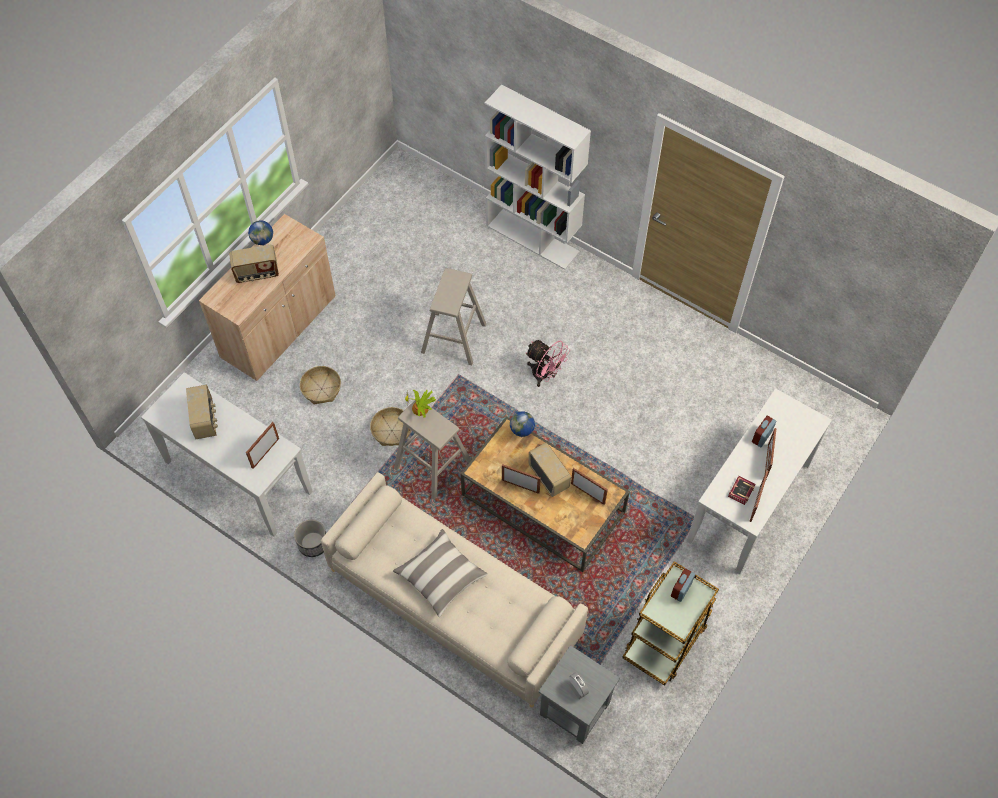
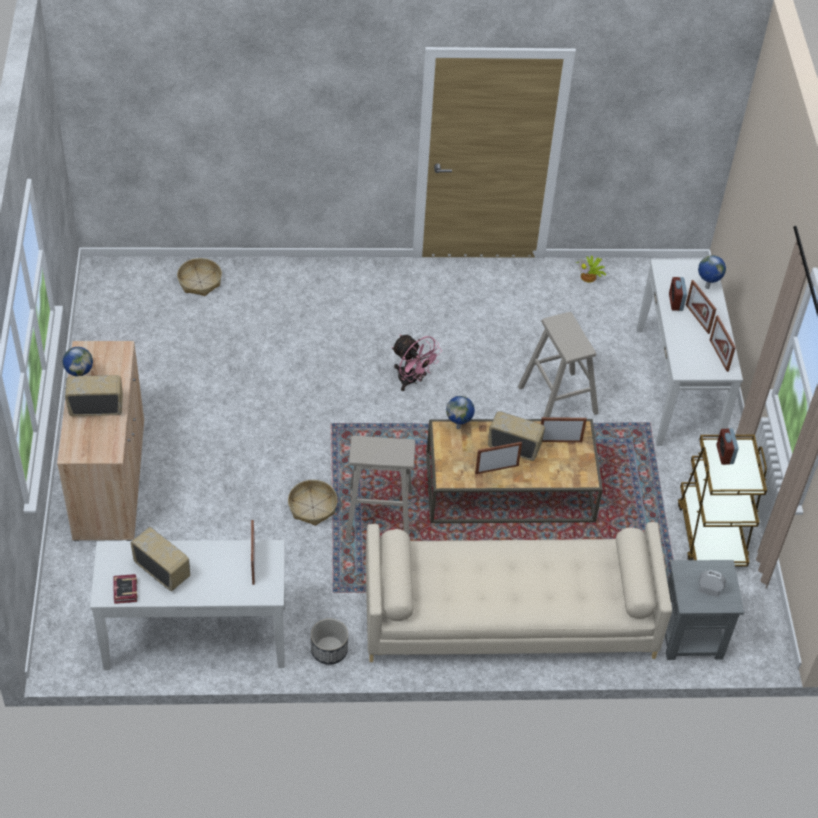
camera: 40 degrees left, 10 degrees down
radio [229,245,279,283] -> radio turned 135 degrees counterclockwise [65,375,123,416]
basket [300,366,341,405] -> basket moved to [177,258,222,296]
pillow [393,529,488,617] -> none
potted plant [405,390,436,417] -> potted plant moved to [576,256,606,283]
beige stool [421,268,486,365] -> beige stool moved to [518,312,599,417]
white bookcase [485,85,591,270] -> none
pink fan [526,340,570,387] -> pink fan turned 45 degrees clockwise [391,335,442,391]
book [728,476,755,505] -> book moved to [113,574,138,604]
none -> globe [698,255,726,289]

